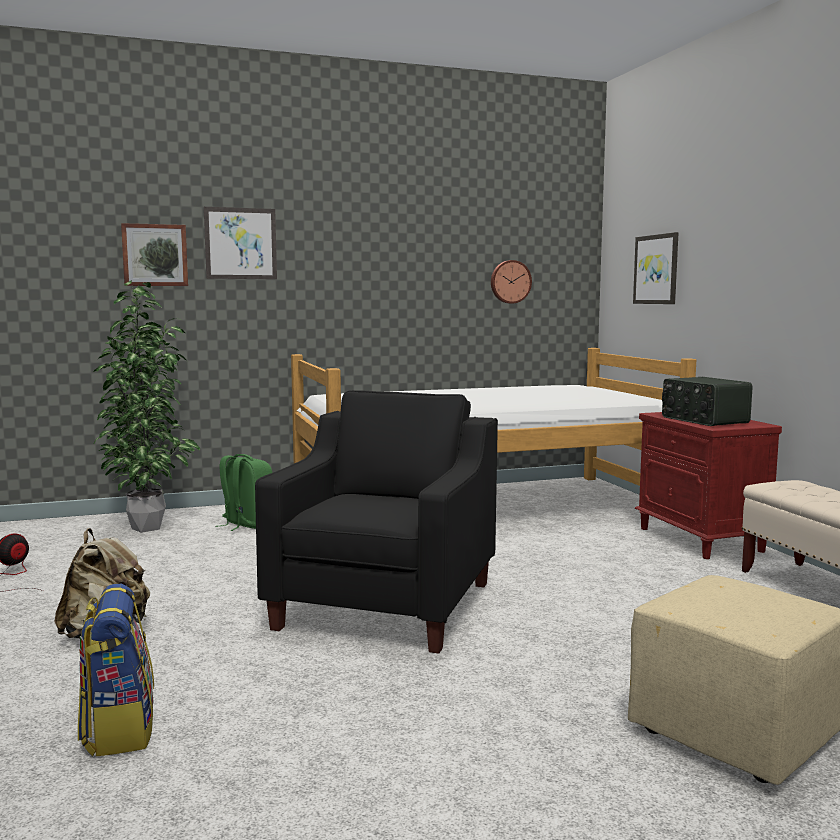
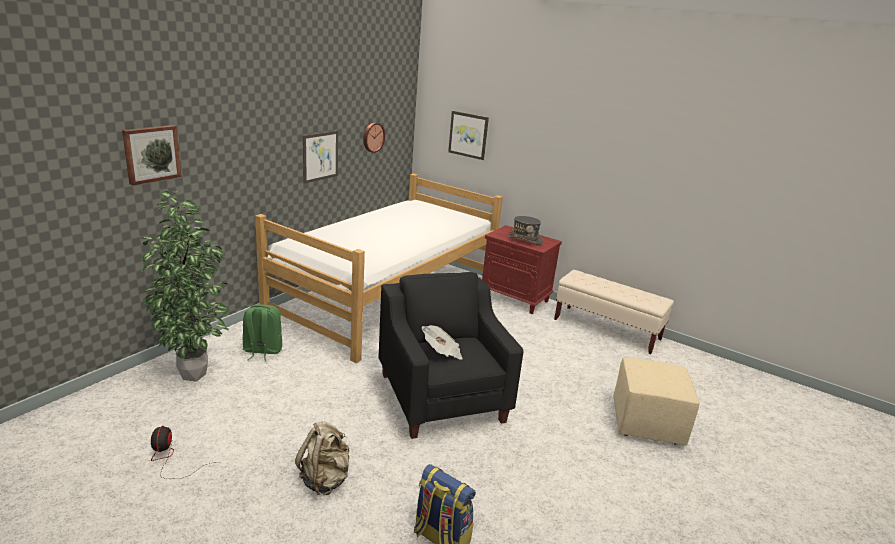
camera: 40 degrees left, 15 degrees up
picture [204,207,277,279] -> picture moved to [303,131,338,184]
radio [662,377,753,426] -> grey hat [507,216,543,245]
none -> newspaper [422,325,462,360]

